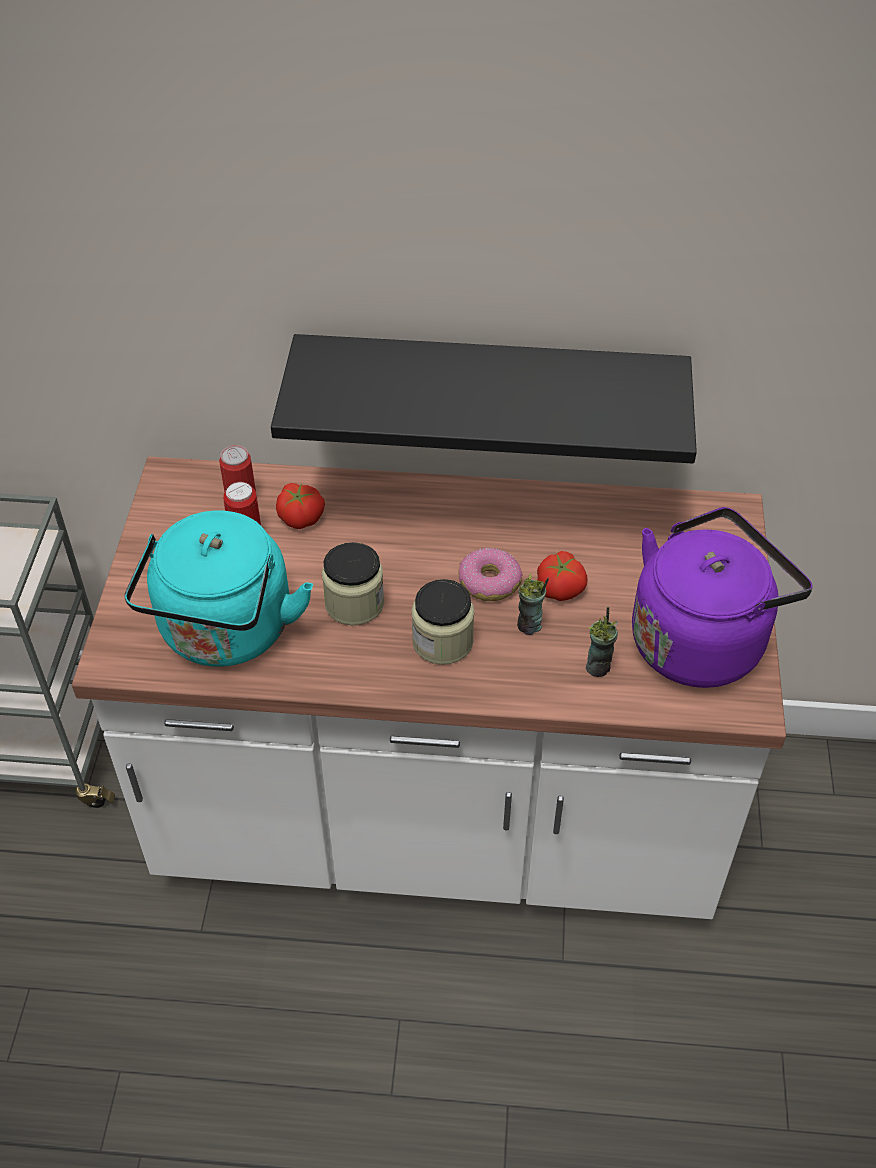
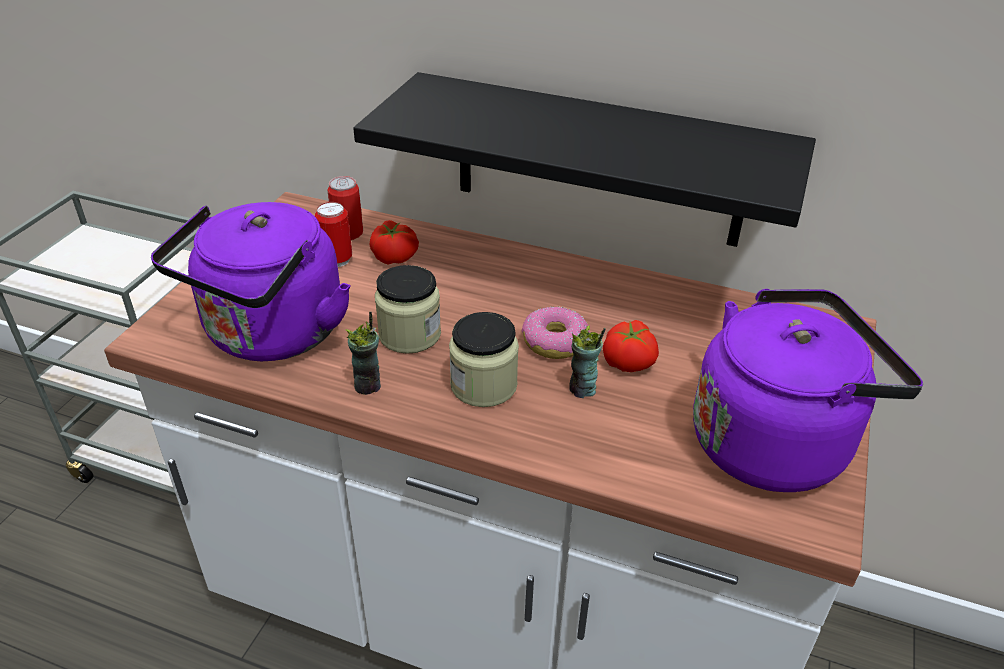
camera: 15 degrees right, 10 degrees down
turquoise kettle [124,510,313,667] -> purple kettle [151,202,350,361]
cup [586,607,618,677] -> cup moved to [346,311,381,395]

